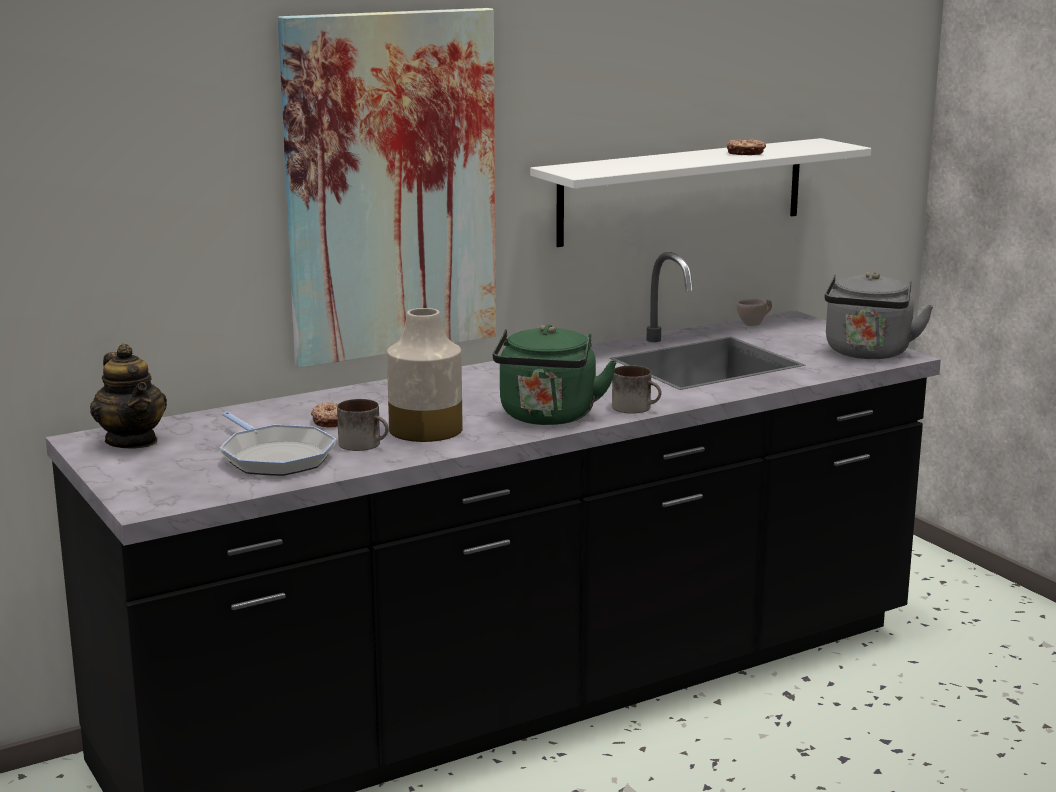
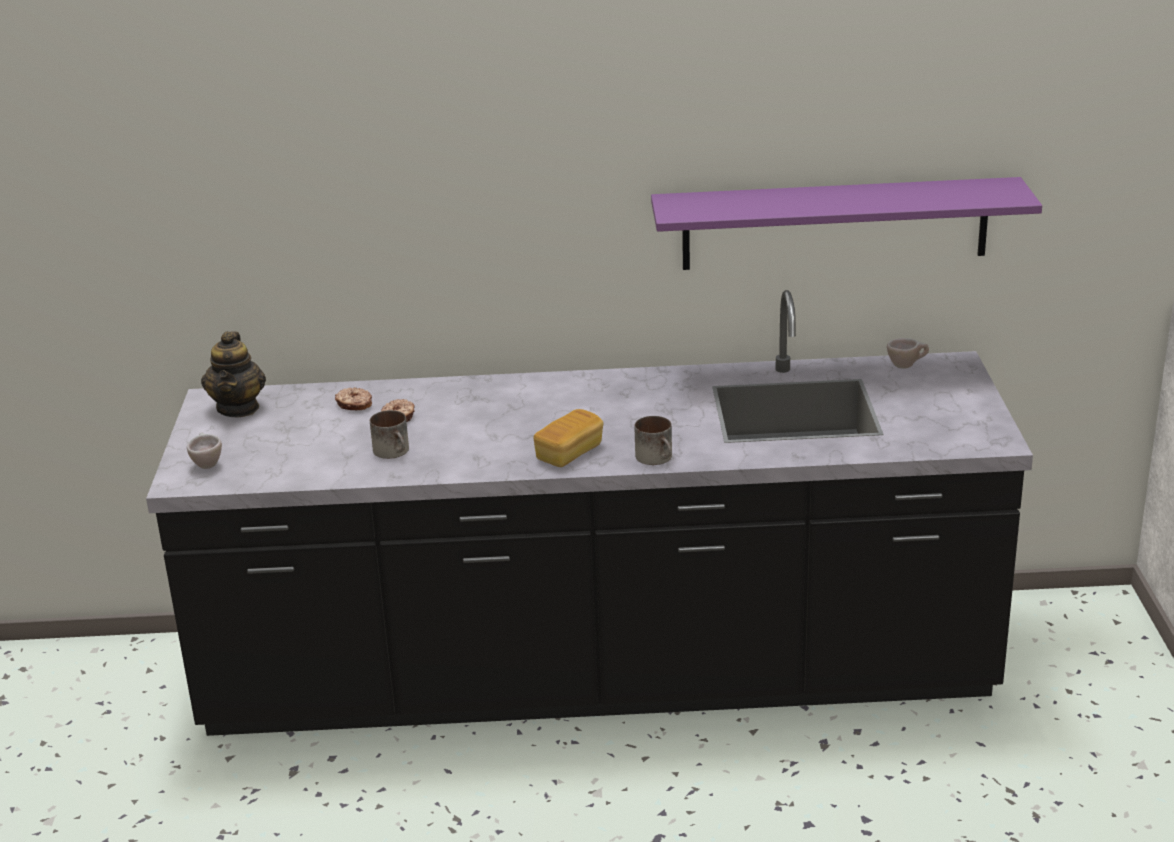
camera: 30 degrees right, 10 degrees up
frying pan [220,412,336,476] -> none
picture [278,8,496,368] -> none
beige vase [387,308,463,442] -> none
green kettle [493,325,617,425] -> bread [533,409,604,467]
white shelf [530,138,871,247] -> purple shelf [651,177,1042,270]
donut [727,139,766,155] -> donut moved to [335,387,372,410]
grey kettle [825,272,934,359] -> none
none -> beige cup [187,432,222,469]

